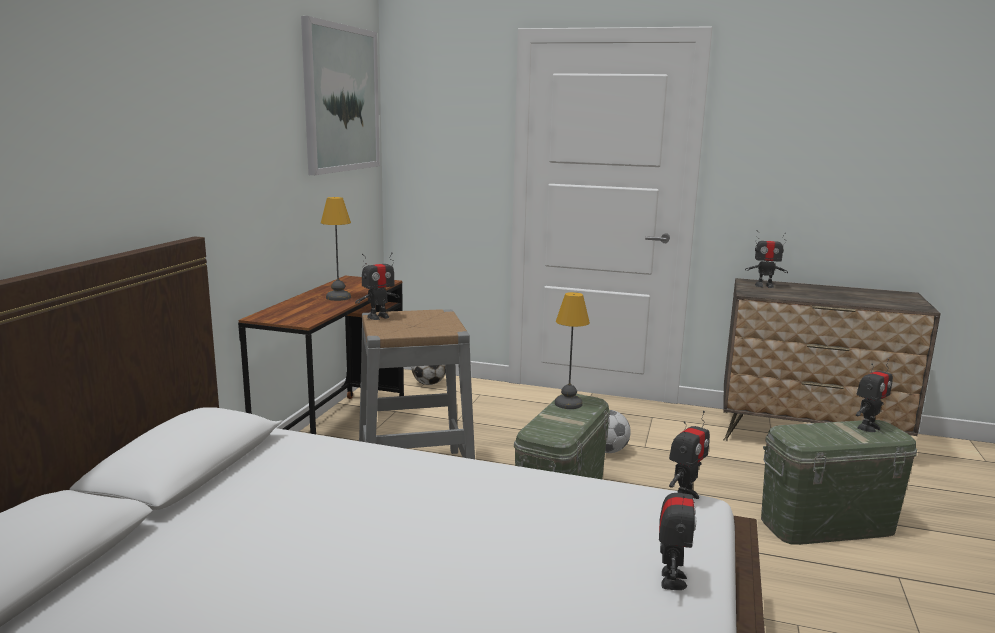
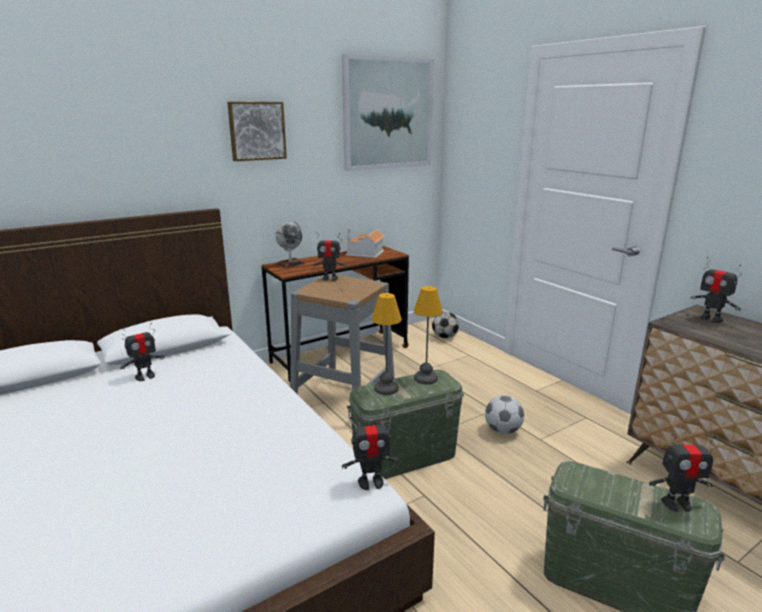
camera: 40 degrees right, 5 degrees up
table lamp [321,197,351,301] -> table lamp moved to [372,293,402,395]
toy robot [659,472,696,590] -> toy robot moved to [120,323,164,381]
none -> picture [227,102,287,161]
none -> globe [275,220,305,268]
none -> toy house [343,227,385,258]

